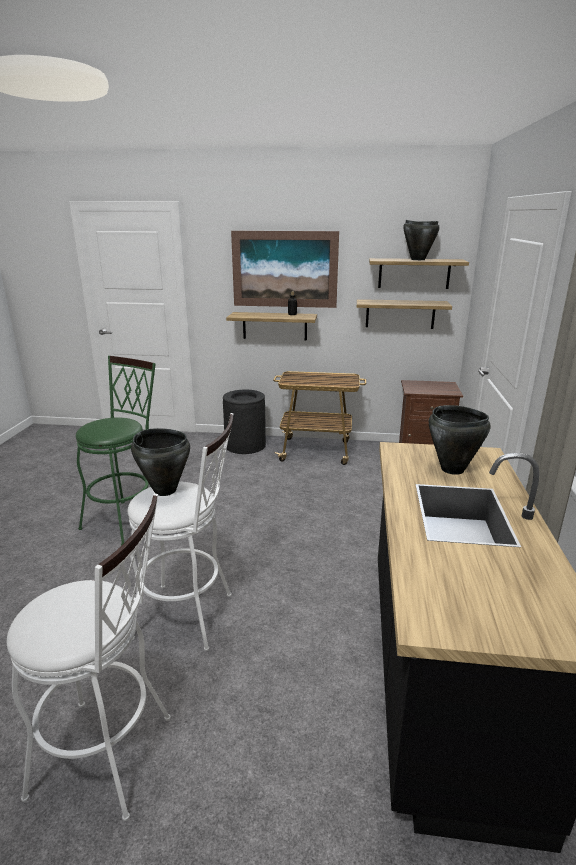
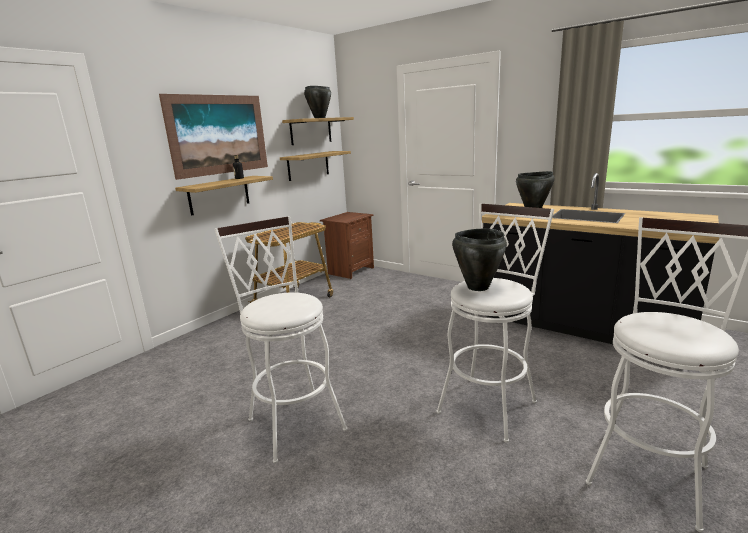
camera: 60 degrees left, 5 degrees down
green stool [76,356,156,546] -> white stool [214,216,348,463]
black trash can [223,389,266,454] -> none

